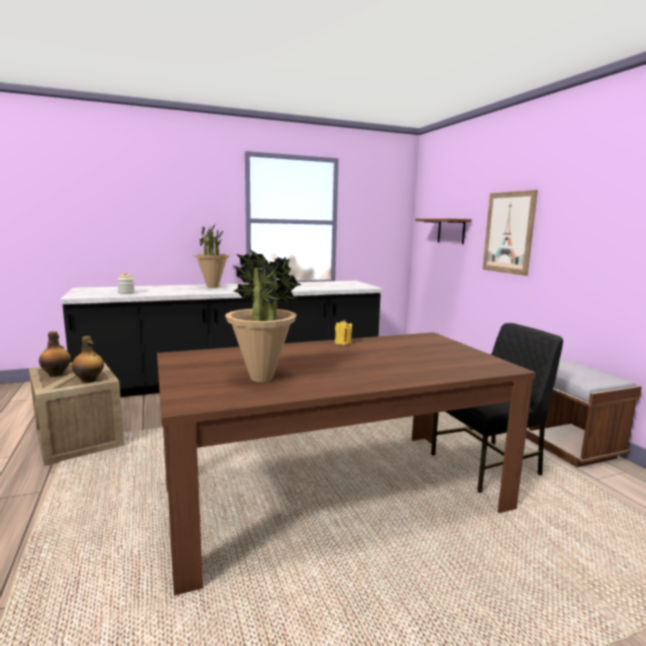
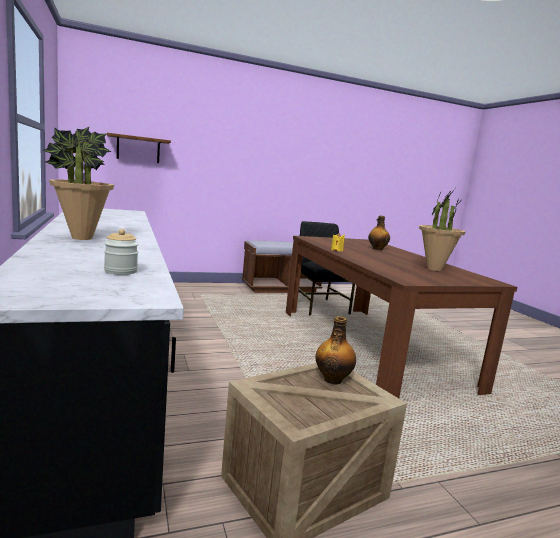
camera: 90 degrees left, 0 degrees up
bottle [39,331,71,377] -> bottle moved to [368,216,390,250]
picture [483,190,538,276] -> none

